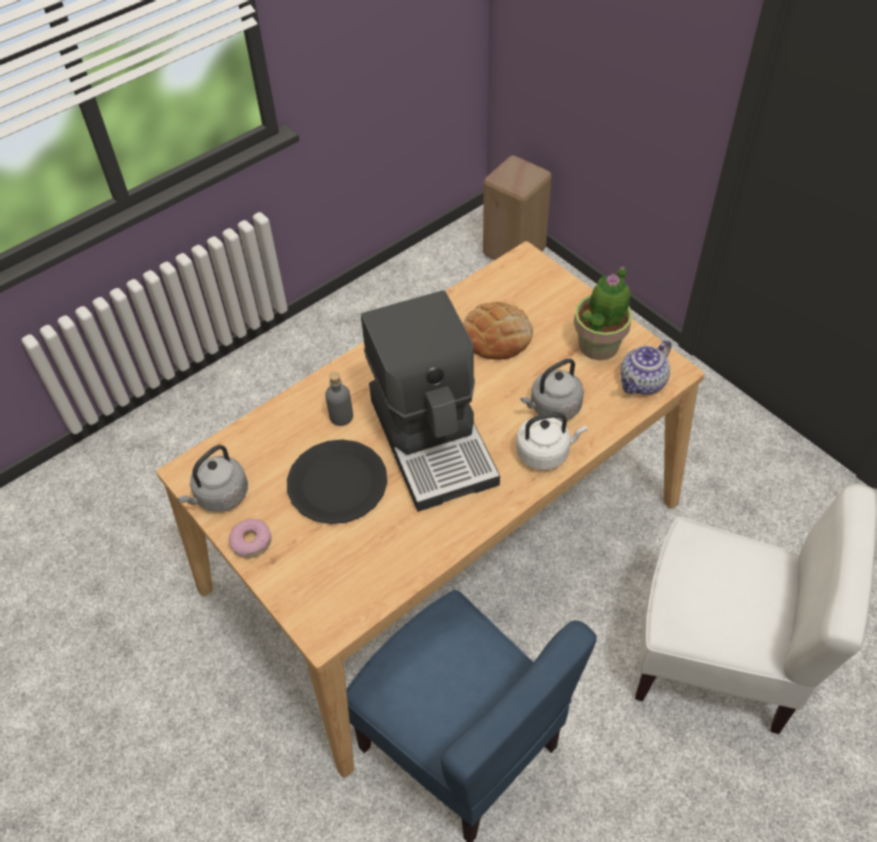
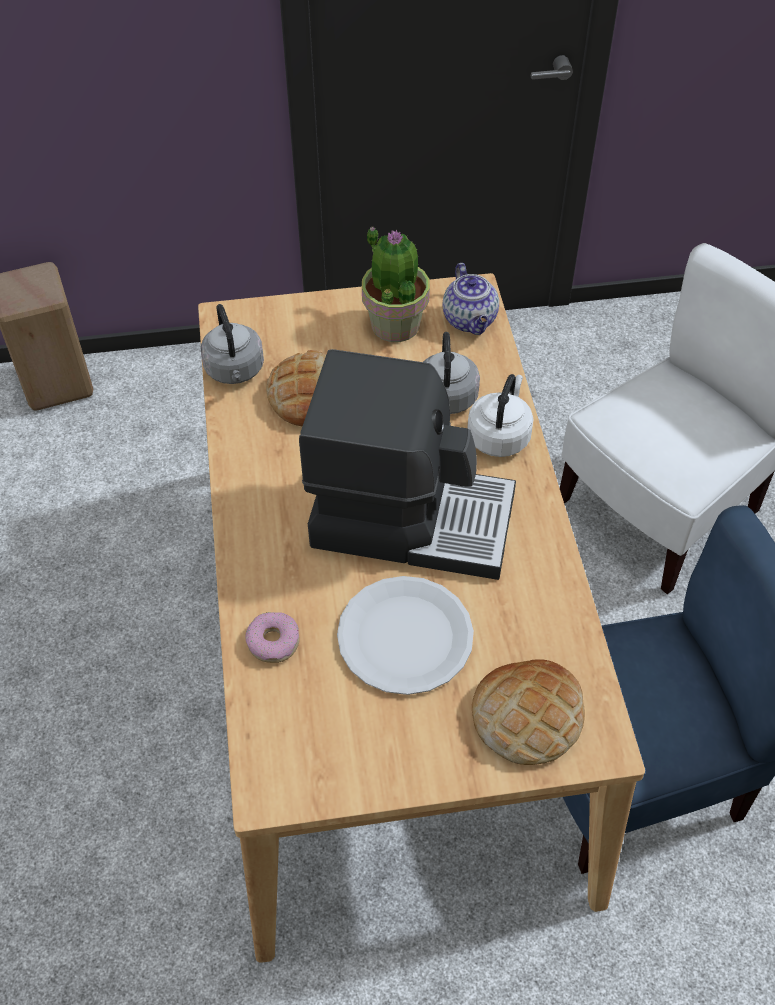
camera: 60 degrees left, 0 degrees up
grey kettle [178,445,248,512] -> grey kettle moved to [201,304,264,384]
donut [229,519,271,558] -> donut moved to [245,612,300,663]
black plate [287,439,387,524] -> white plate [337,576,474,695]
grey bottle [325,372,353,426] -> none
none -> bread [472,659,585,765]

